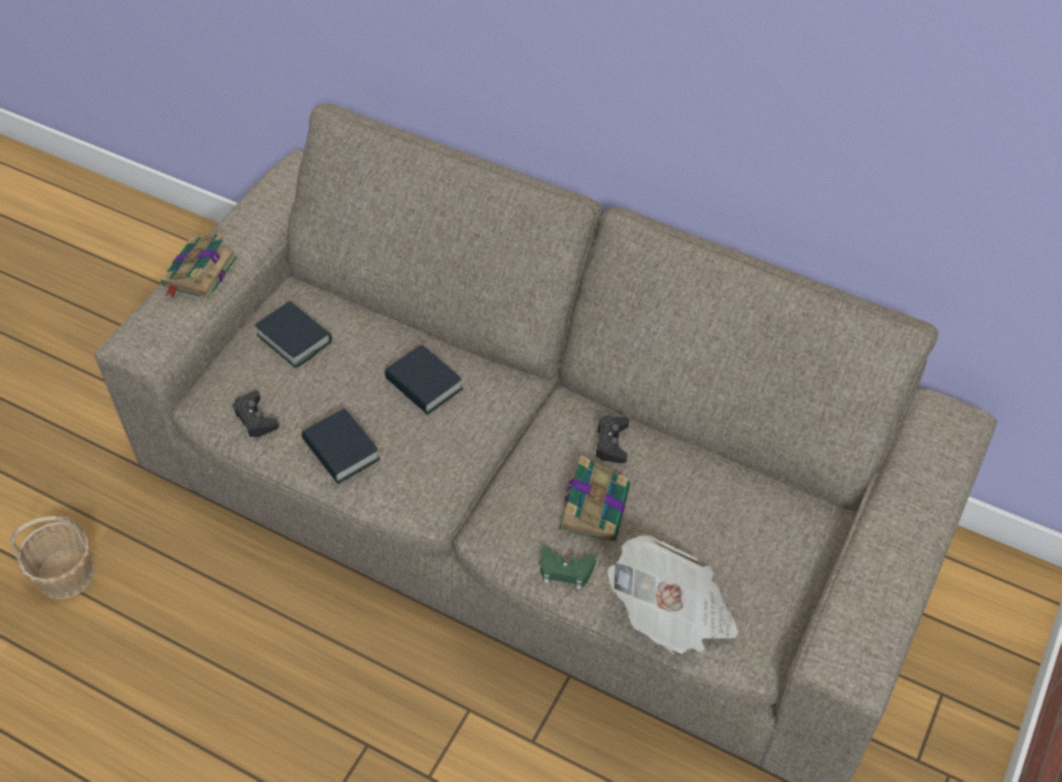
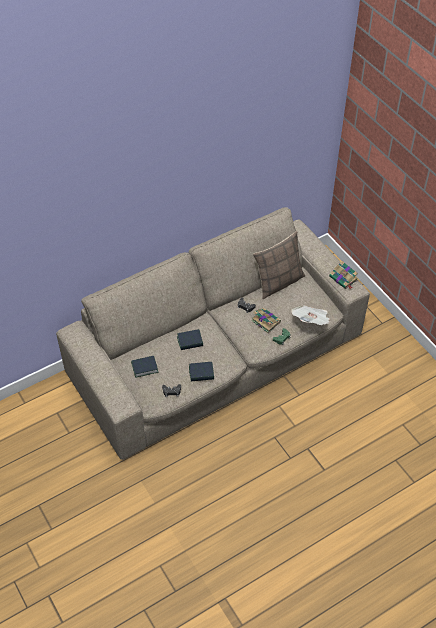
camera: 60 degrees left, 0 degrees up
basket [10,516,94,599] -> none
book [161,232,237,300] -> book moved to [329,261,358,289]
none -> pillow [253,231,305,299]

